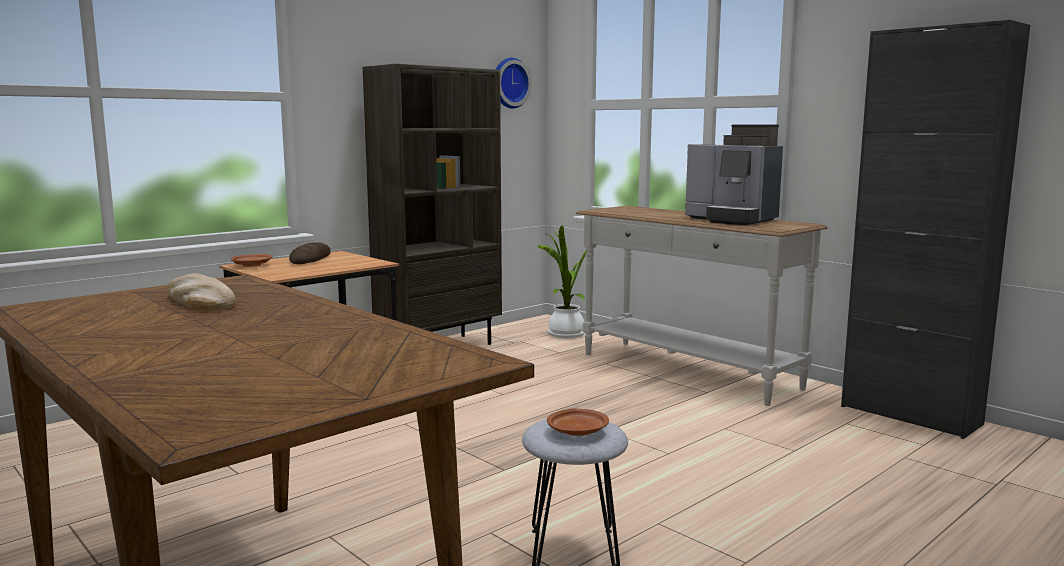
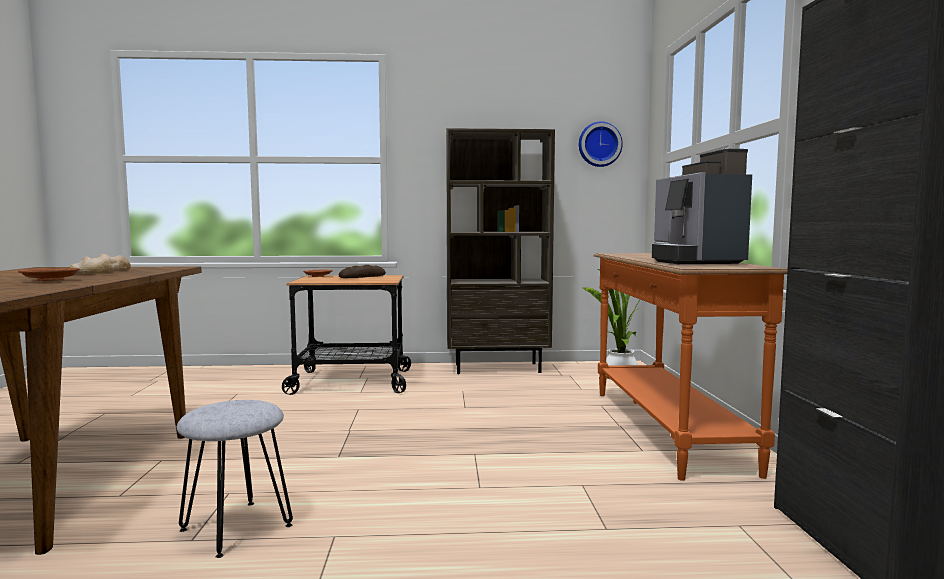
camera: 40 degrees right, 5 degrees down
brown plate [547,409,609,436] -> brown plate moved to [18,268,80,281]
white console table [576,206,827,406] -> orange console table [593,253,787,481]

